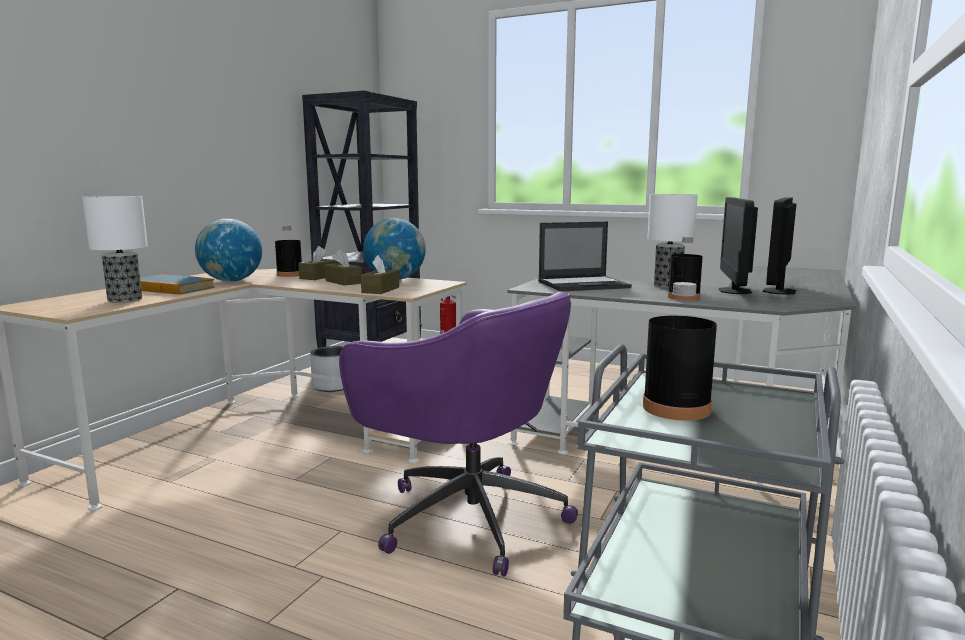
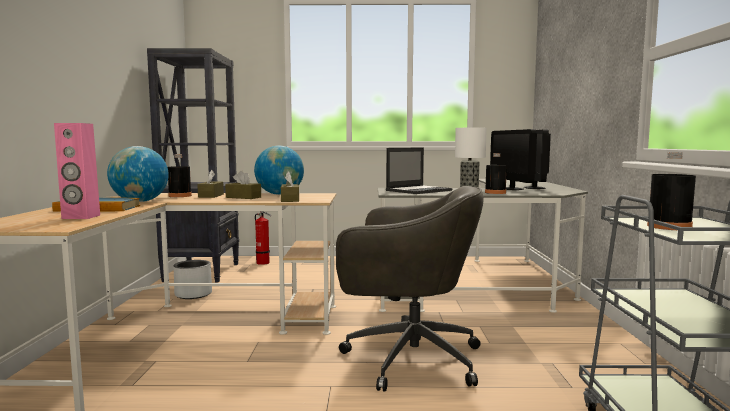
camera: 25 degrees left, 5 degrees down
table lamp [82,196,148,303] -> pink speaker [54,123,100,219]
purple office chair [339,292,578,577] -> grey office chair [336,186,484,392]

